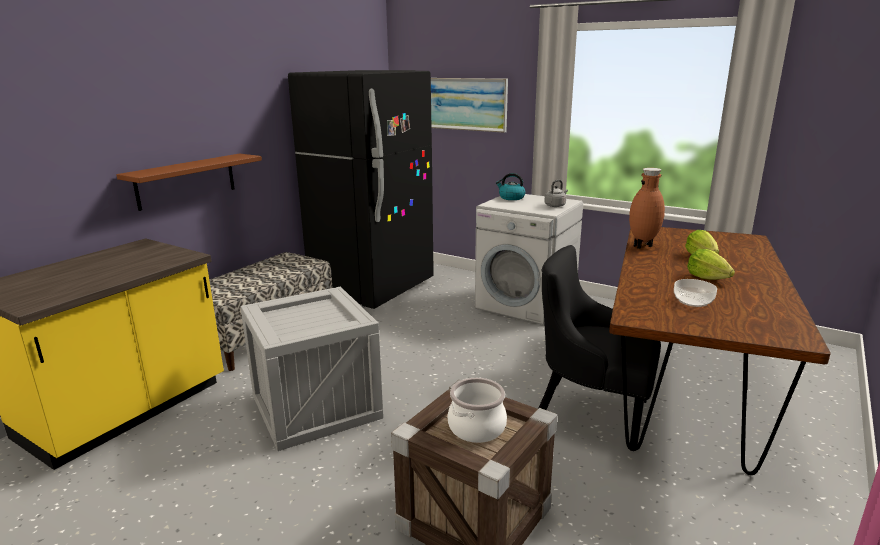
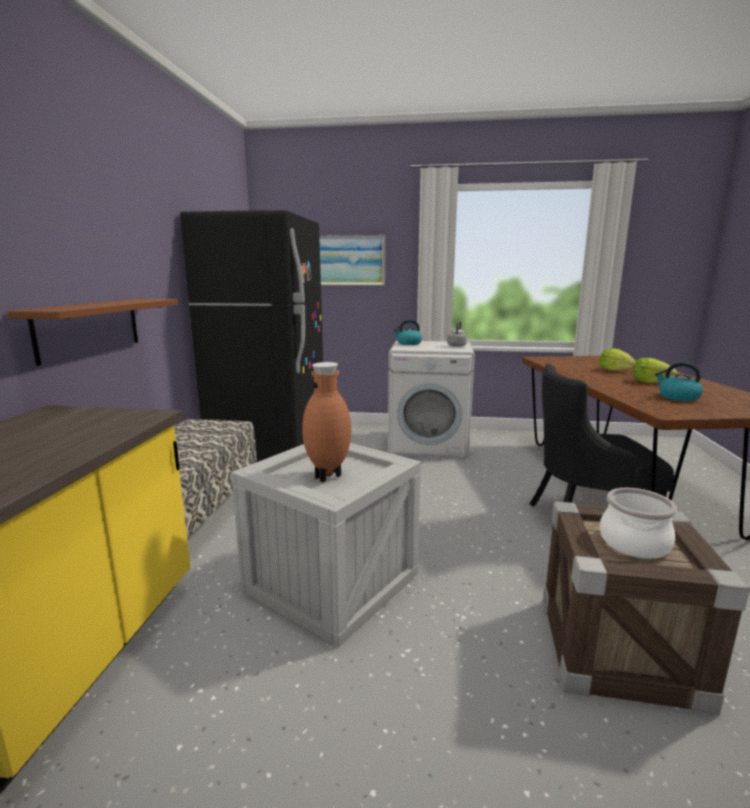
camera: 25 degrees left, 5 degrees down
brown vase [629,168,665,249] -> brown vase moved to [302,362,352,482]
bowl [674,279,717,307] -> kettle [655,362,703,401]

